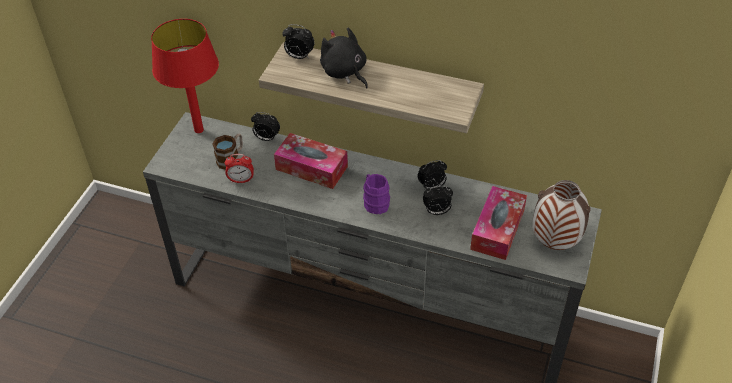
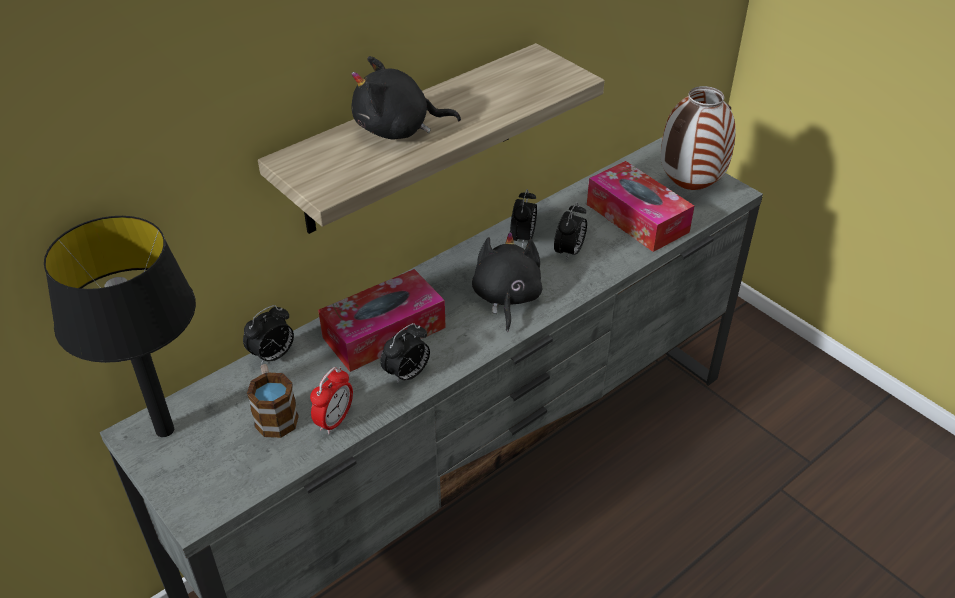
camera: 60 degrees left, 5 degrees down
red table lamp [151,19,219,133] -> black table lamp [44,216,196,437]
alarm clock [282,24,315,59] -> alarm clock moved to [380,323,430,384]
purple mug [363,174,390,214] -> black plush toy [472,232,542,332]

